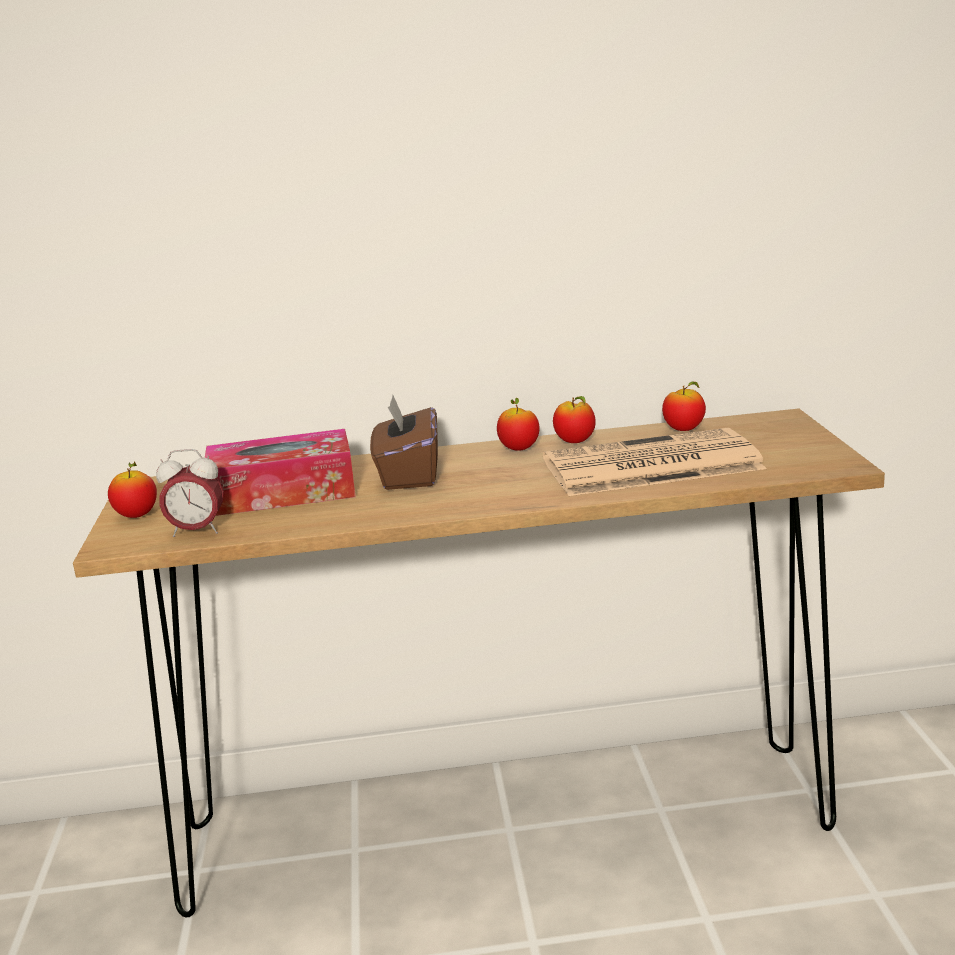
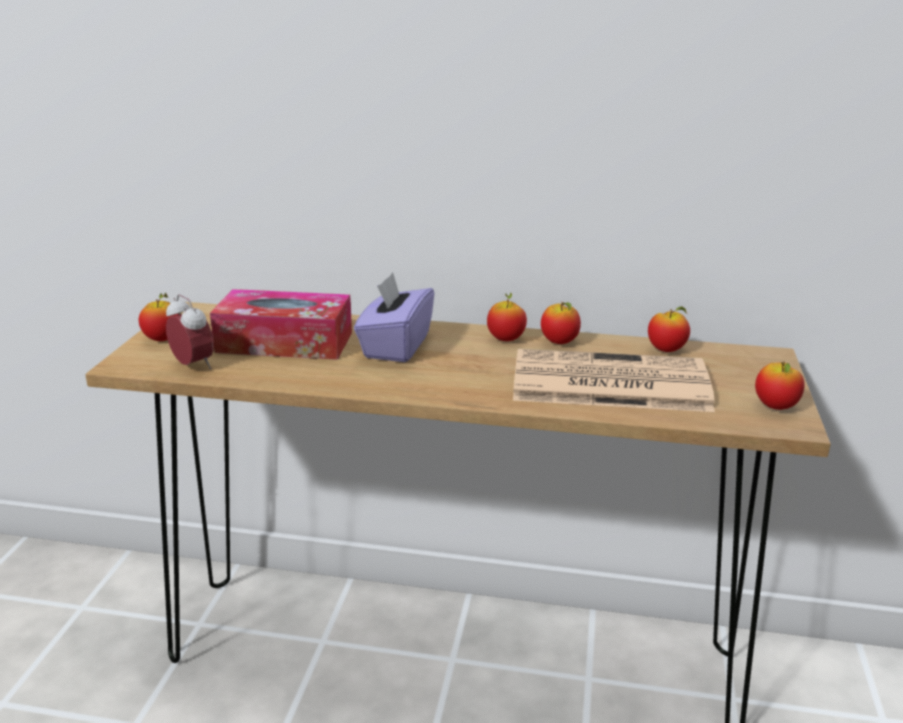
camera: 15 degrees right, 5 degrees up
alarm clock [156,449,224,537] -> alarm clock turned 150 degrees counterclockwise [166,294,214,369]
brown tissue box [370,395,438,490] -> purple tissue box [354,272,434,362]
none -> apple [755,362,805,410]

